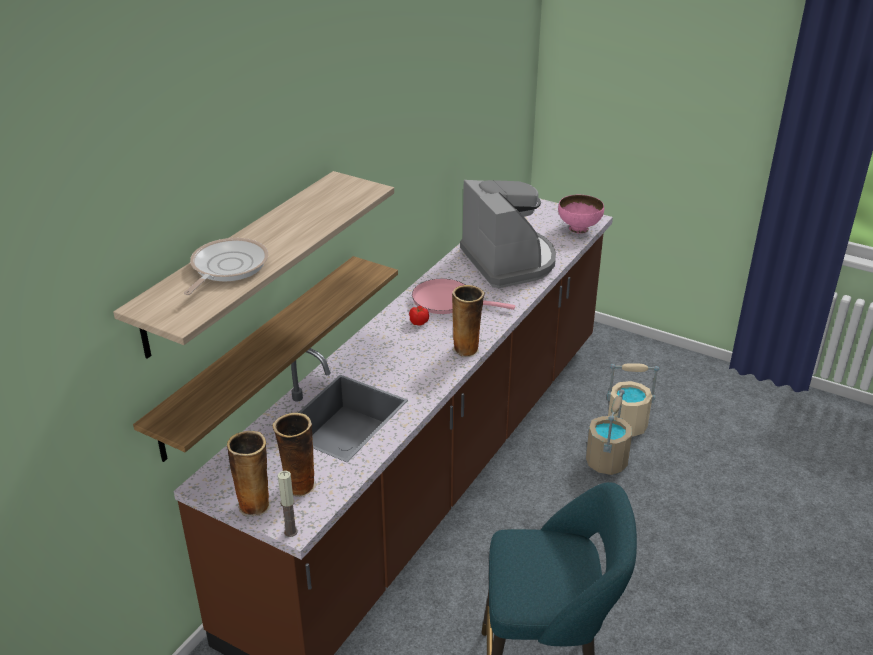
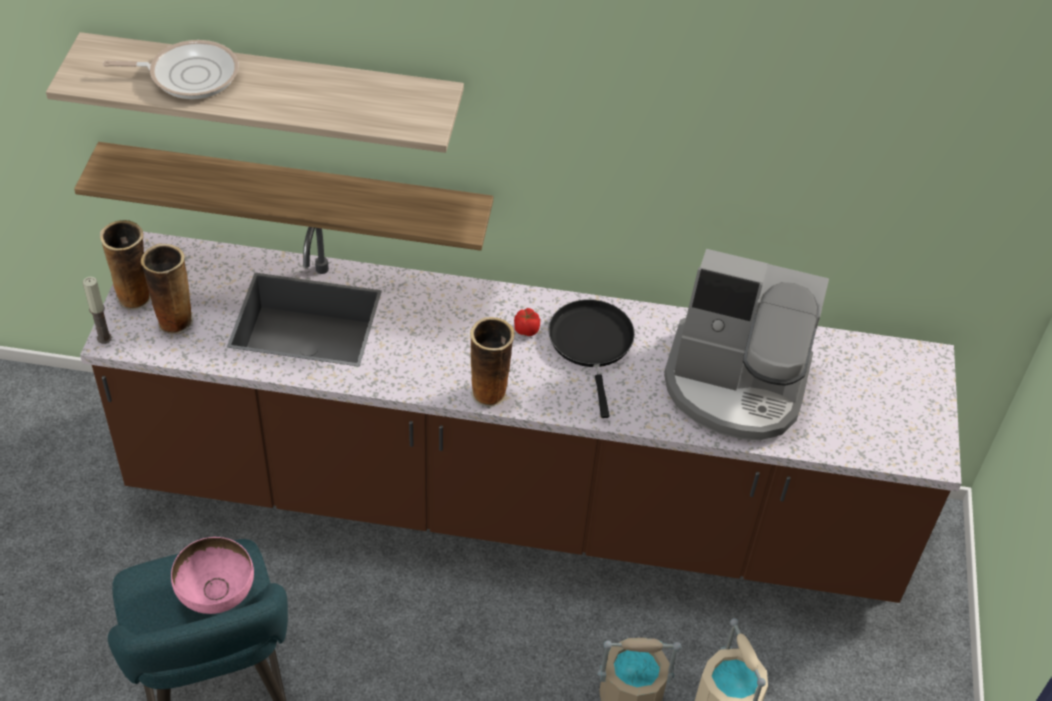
camera: 65 degrees right, 15 degrees up
pink frying pan [412,279,515,314] -> black frying pan [548,299,635,418]
coffee machine [460,180,556,288] -> coffee machine turned 60 degrees clockwise [664,249,829,440]
pink bowl [558,195,604,234] -> pink bowl moved to [171,537,254,614]

